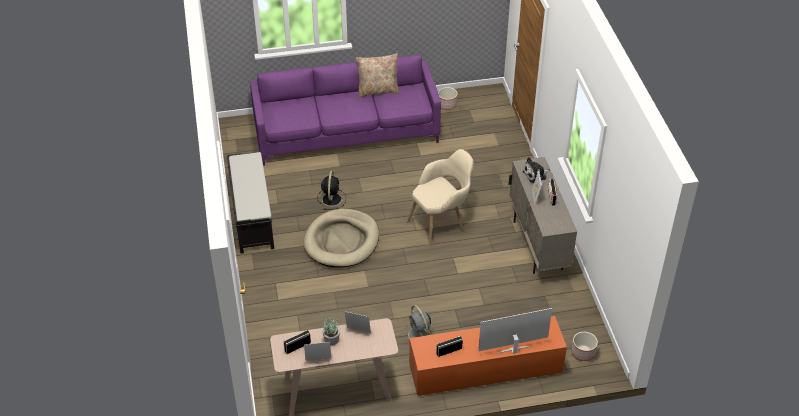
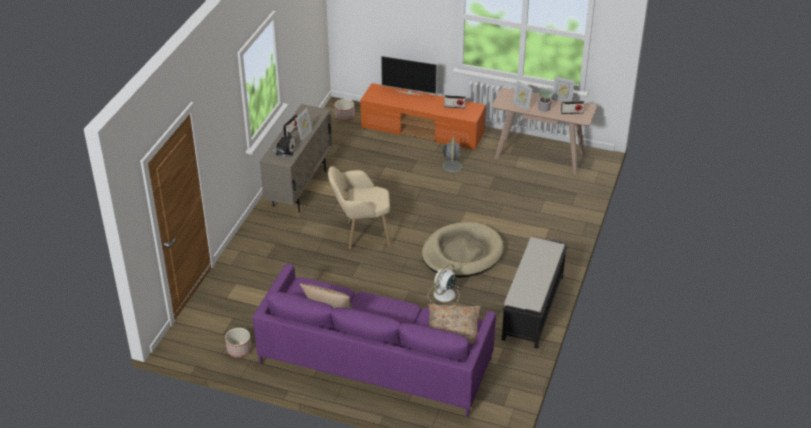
camera: 150 degrees left, 5 degrees down
black fan [317,170,346,210] -> white fan [428,263,459,305]
none -> beige pillow [428,304,481,344]

